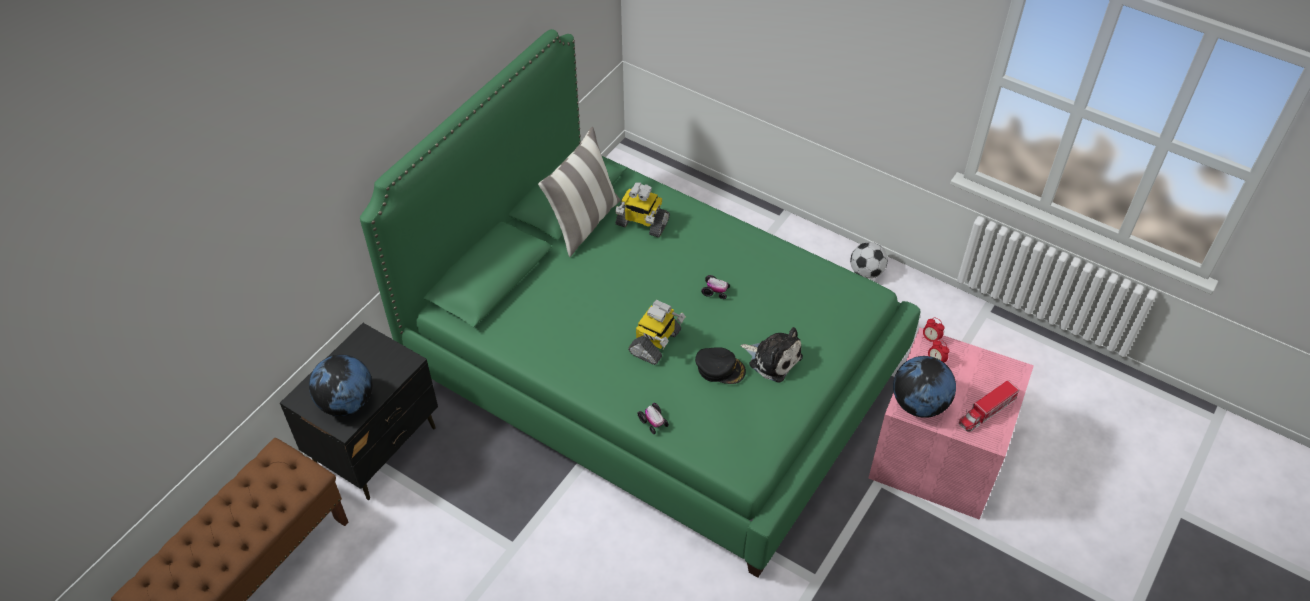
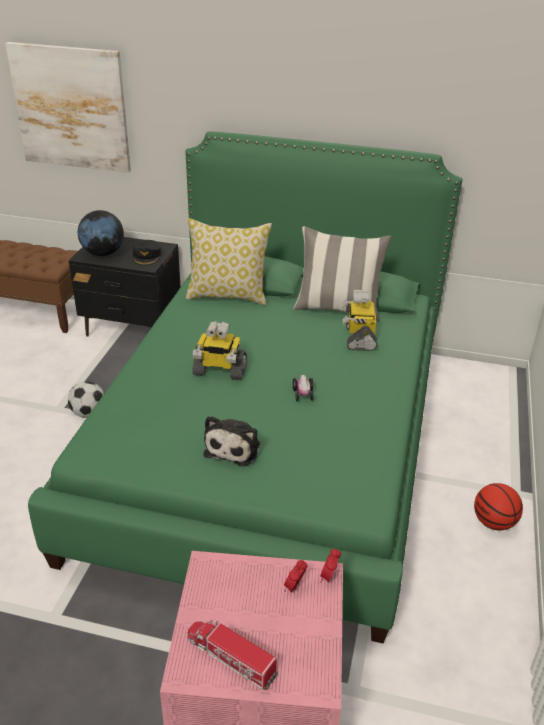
camera: 70 degrees right, 15 degrees down
toy car [638,403,669,434] -> none
black cap [695,347,746,384] -> black cap moved to [133,240,161,266]
football [850,242,888,278] -> football moved to [68,381,104,418]
globe [893,356,956,418] -> none
none -> picture [5,42,131,173]
none -> pillow [186,218,272,305]
none -> basketball [474,483,523,531]

